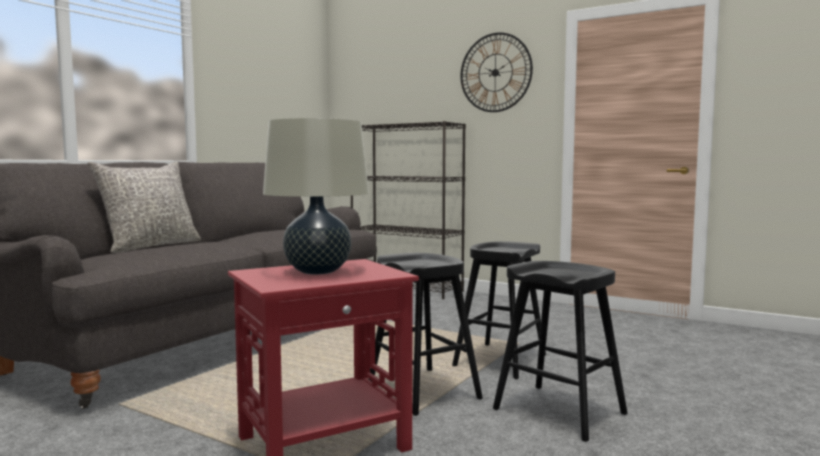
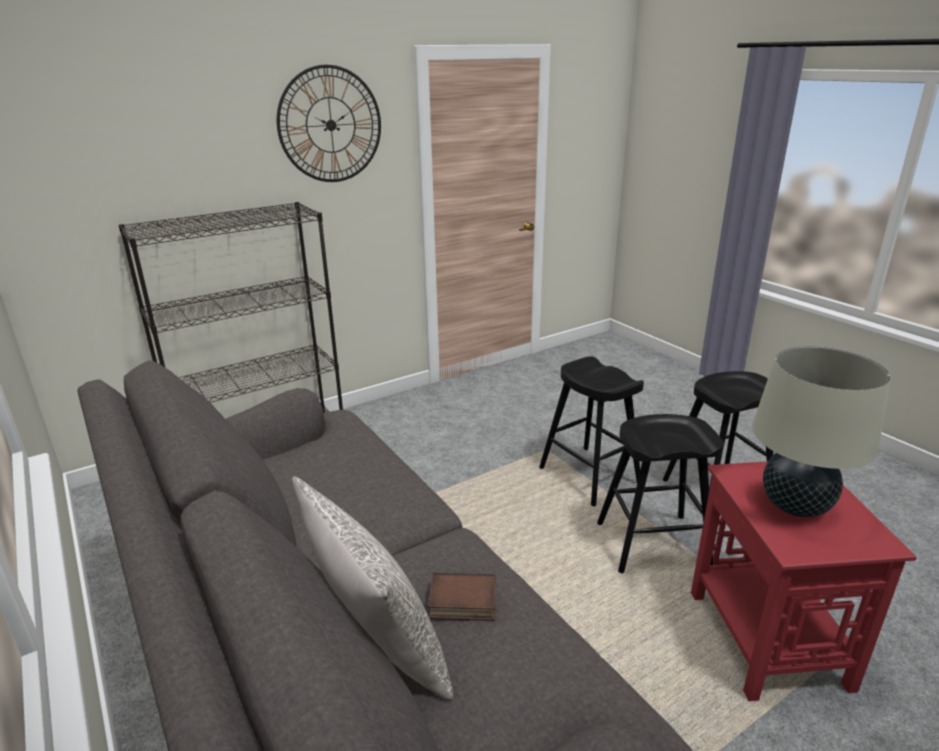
camera: 65 degrees left, 20 degrees up
none -> book [428,573,496,621]

